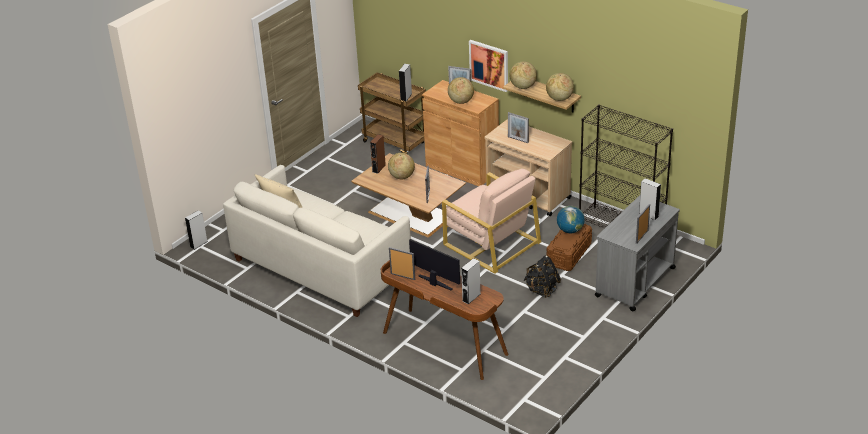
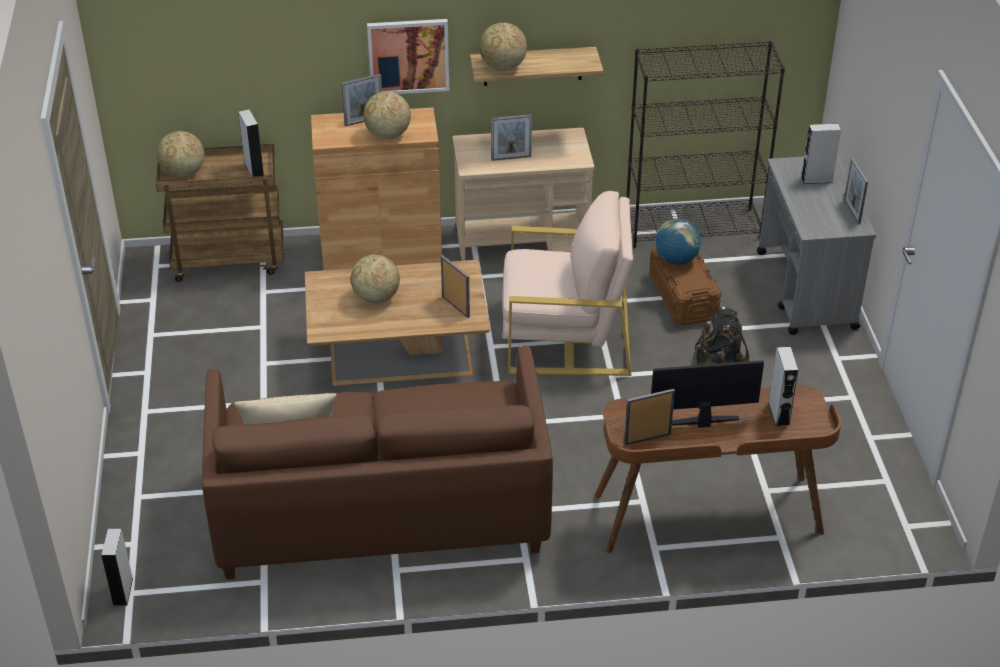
camera: 45 degrees left, 5 degrees up
white sofa [223,165,411,317] -> brown sofa [202,346,553,580]
brown speaker [370,134,386,174] -> none
globe [546,73,574,101] -> globe moved to [157,131,204,178]

